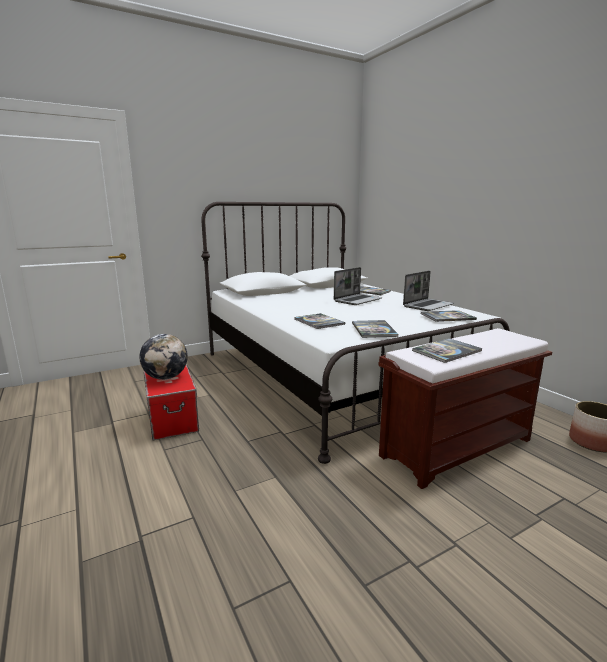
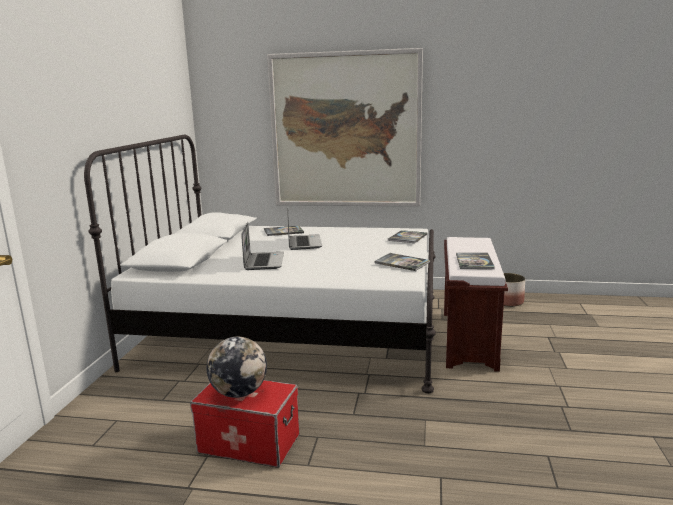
camera: 50 degrees left, 0 degrees up
book [294,313,345,329] -> none
laptop [403,271,454,311] -> laptop moved to [241,222,284,270]
none -> picture [267,48,423,207]

